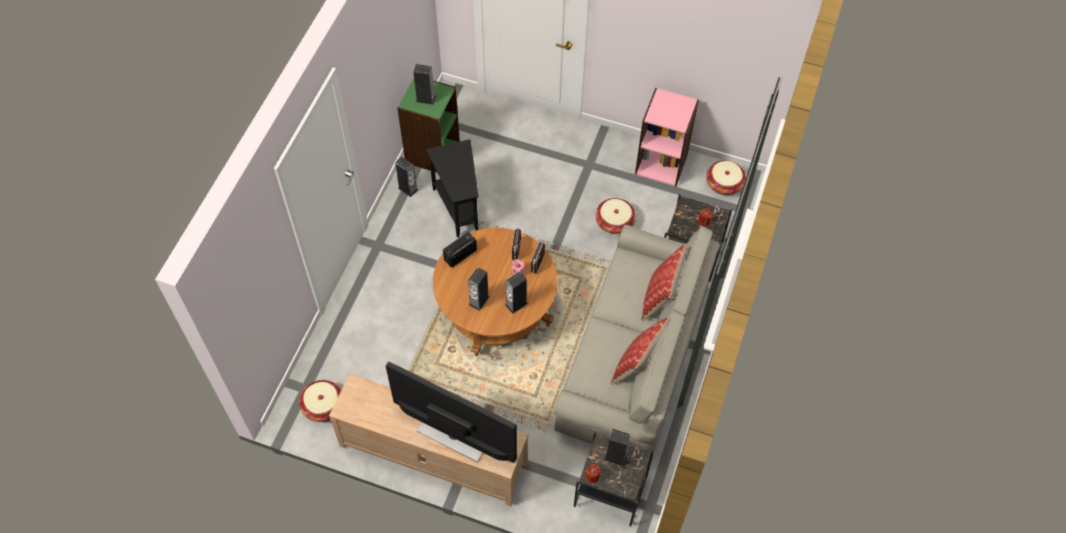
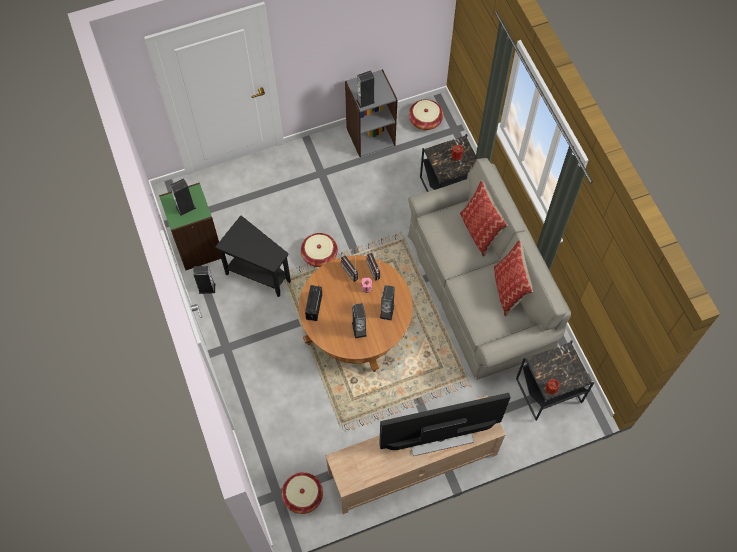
camera: 40 degrees left, 5 degrees up
basket [596,198,636,234] -> basket moved to [301,233,338,267]
speaker [604,429,631,466] -> speaker moved to [356,70,375,108]
pink bookcase [635,88,699,186] -> grey bookcase [345,69,397,157]

